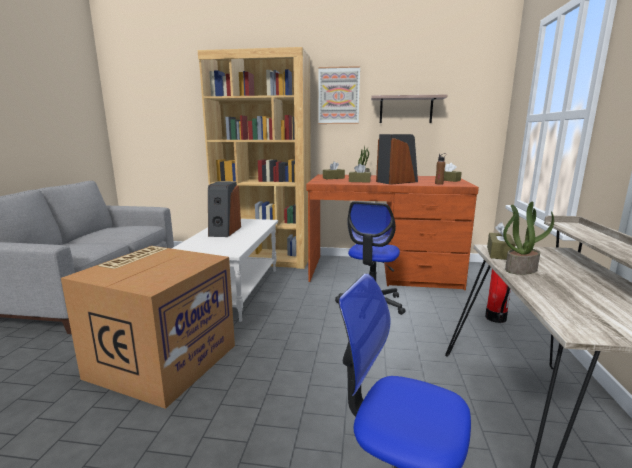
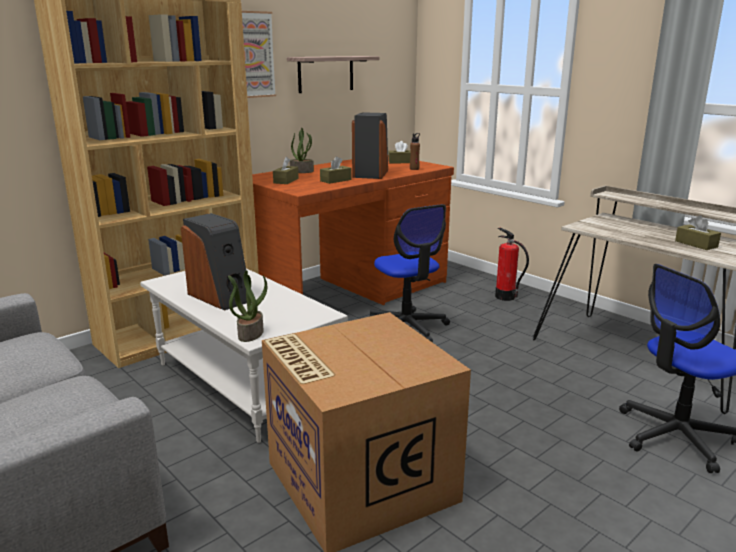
camera: 50 degrees left, 5 degrees up
brown tissue box [487,222,515,260] -> brown tissue box moved to [675,215,721,250]
potted plant [503,201,554,275] -> potted plant moved to [228,270,267,342]

